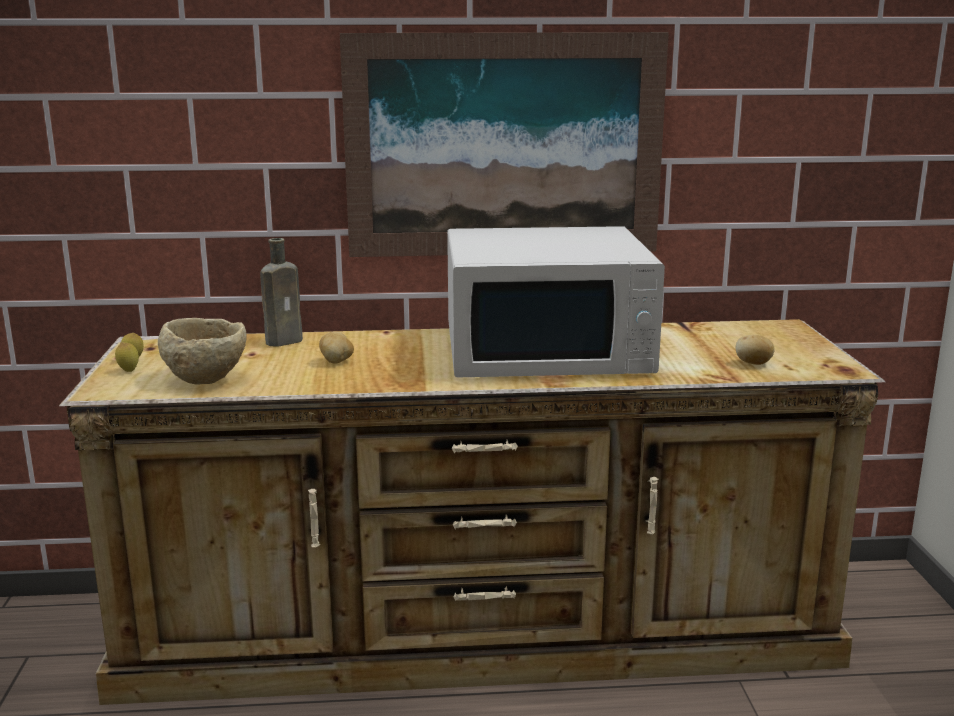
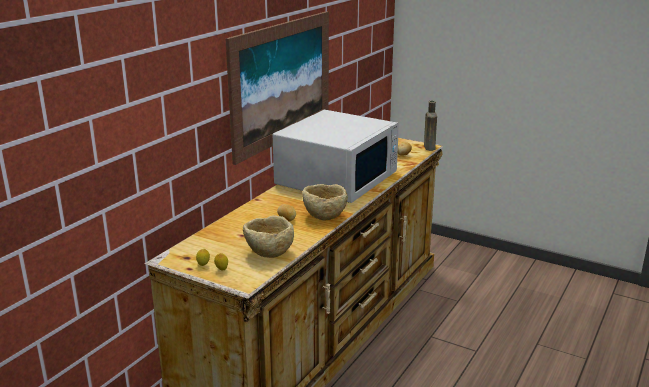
camera: 55 degrees left, 5 degrees up
brown bottle [260,238,303,347] -> brown bottle moved to [424,101,437,151]
none -> beige bowl [302,184,348,220]

